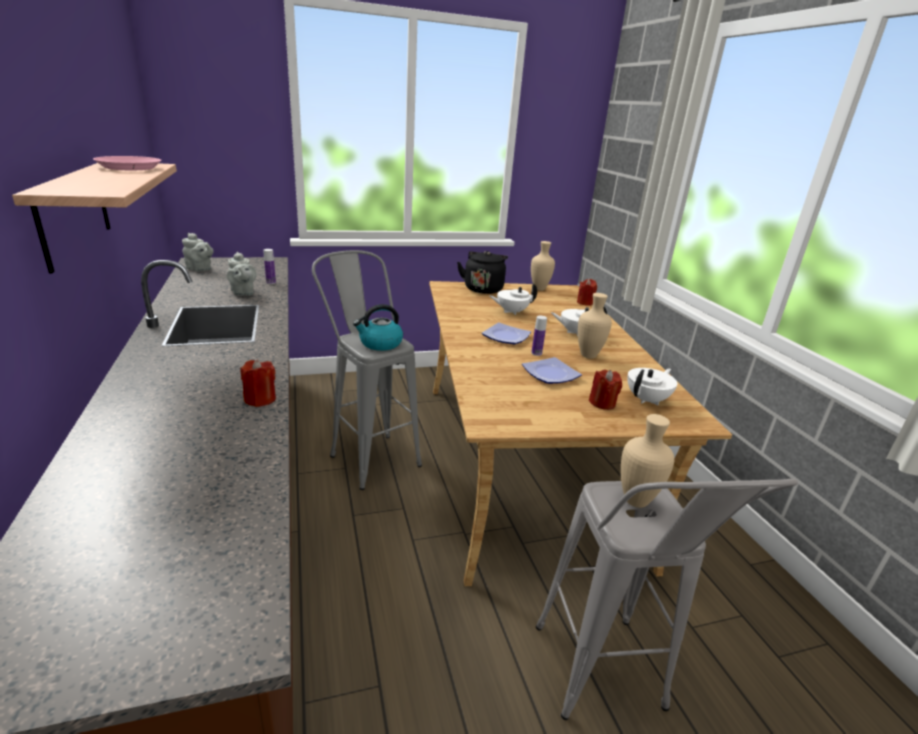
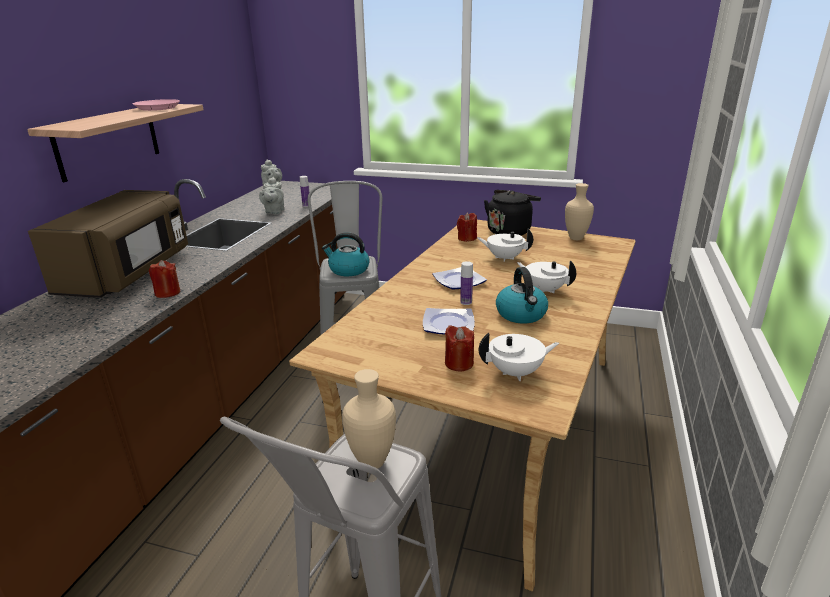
camera: 35 degrees right, 0 degrees up
red candle [577,279,597,306] -> red candle moved to [457,212,477,242]
beige vase [578,293,612,359] -> kettle [496,267,548,324]
none -> brown microwave [28,190,188,298]

